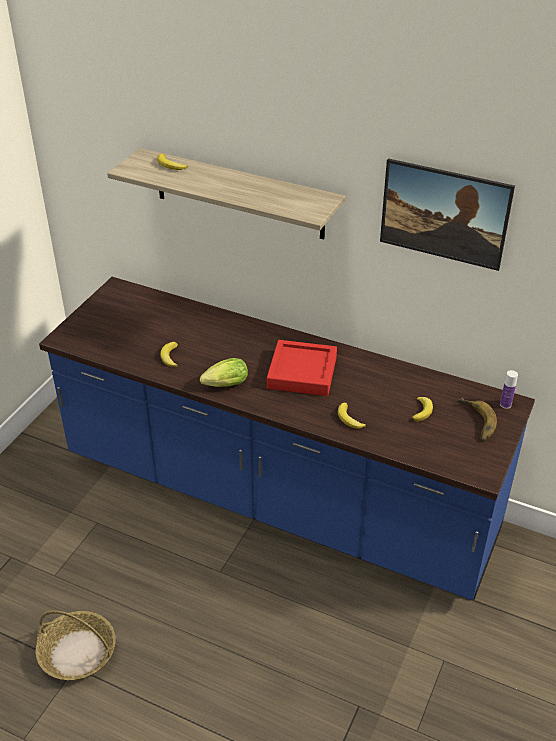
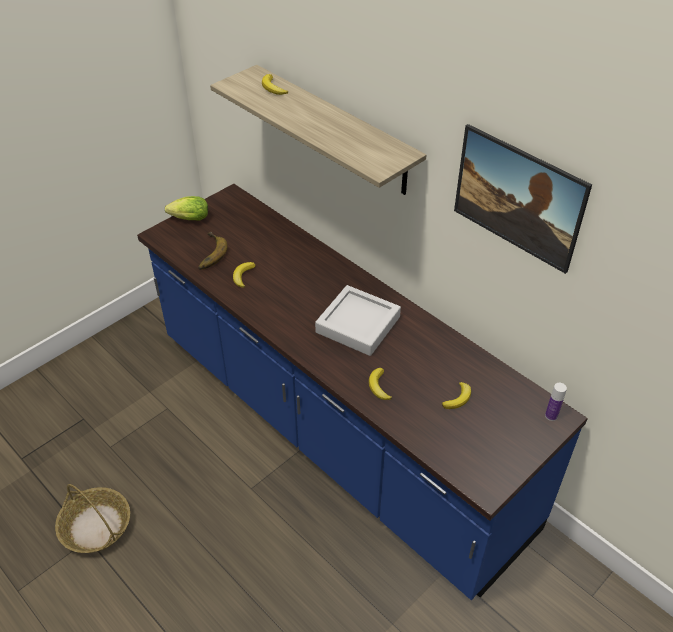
camera: 20 degrees right, 5 degrees up
lettuce [200,358,248,387] -> lettuce moved to [165,196,208,220]
red tray [267,340,337,396] -> grey tray [315,285,401,356]
banana [457,398,497,442] -> banana moved to [198,232,228,270]

